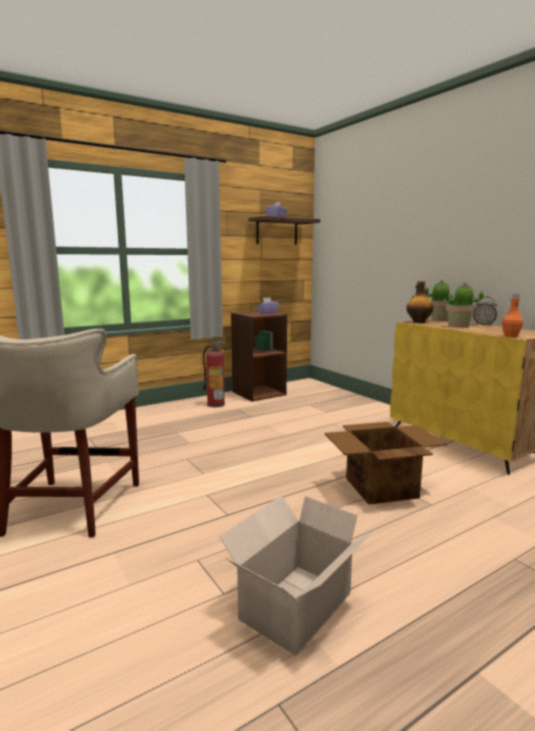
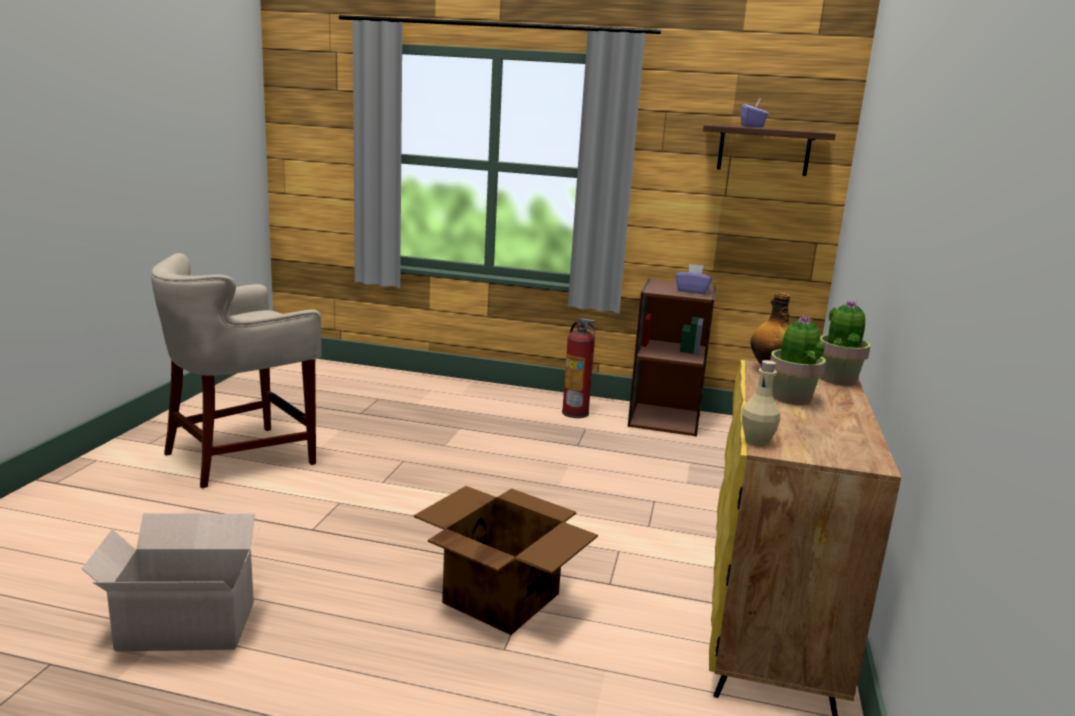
camera: 45 degrees right, 5 degrees up
alarm clock [473,297,497,326] -> none
orange bottle [502,294,523,337] -> beige bottle [742,360,780,446]

